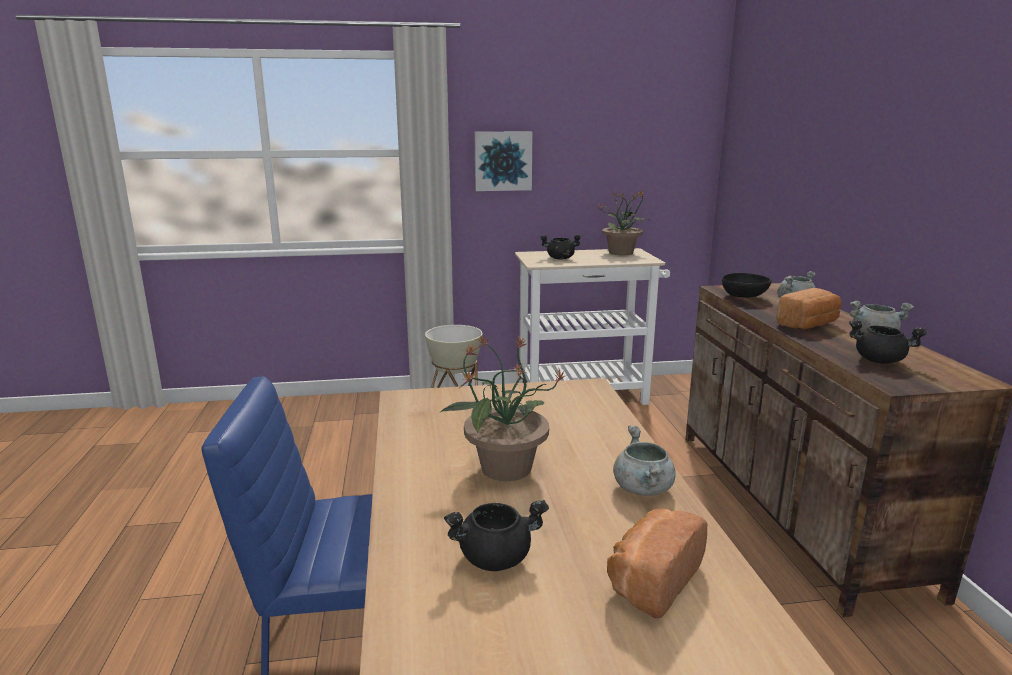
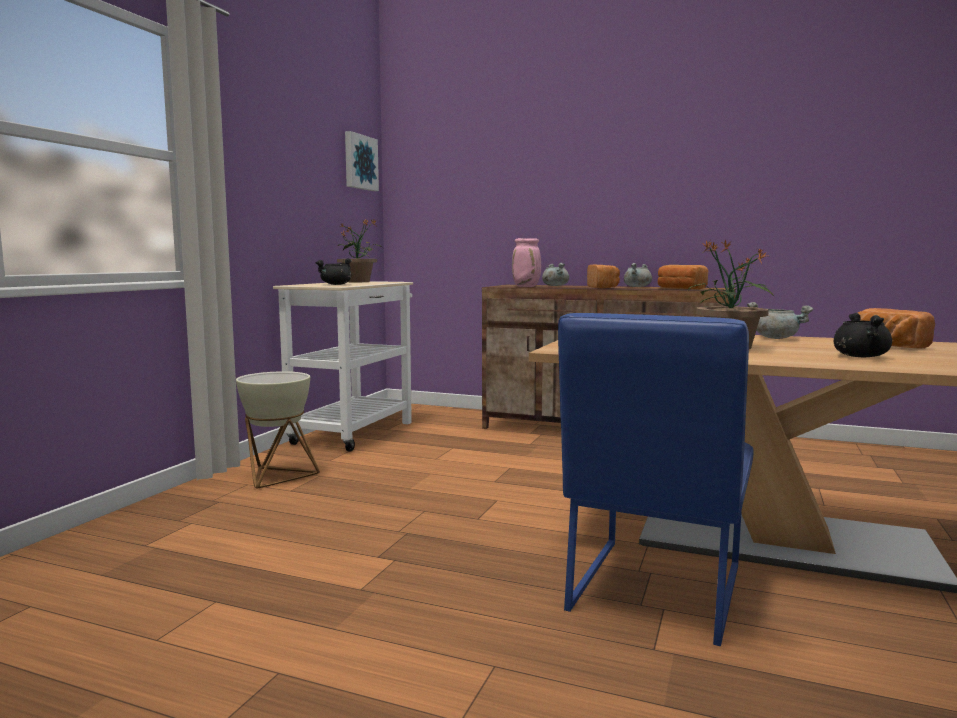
camera: 60 degrees left, 10 degrees down
picture [474,132,533,191] -> picture moved to [345,131,379,191]
black bowl [722,273,771,298] -> pink vase [512,238,541,287]
black cooking pot [849,320,927,364] -> bread [658,265,708,289]

